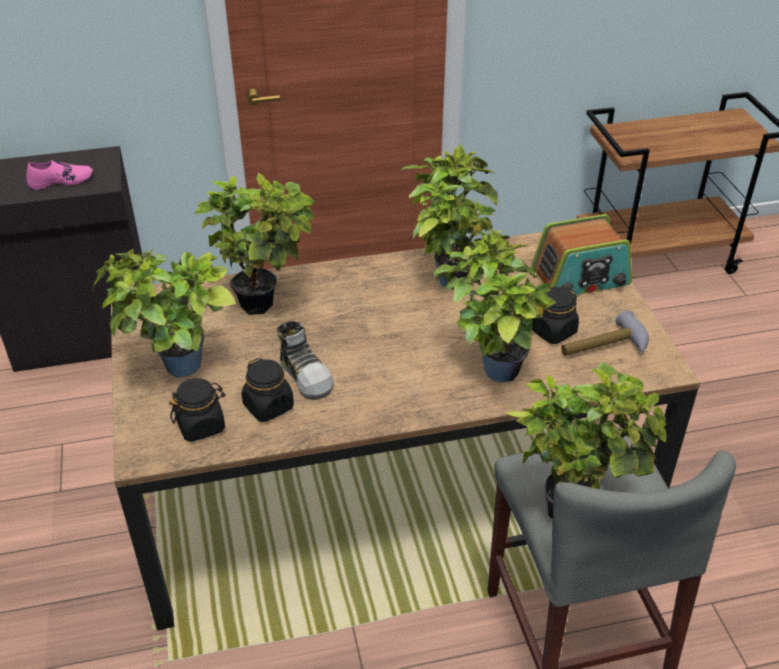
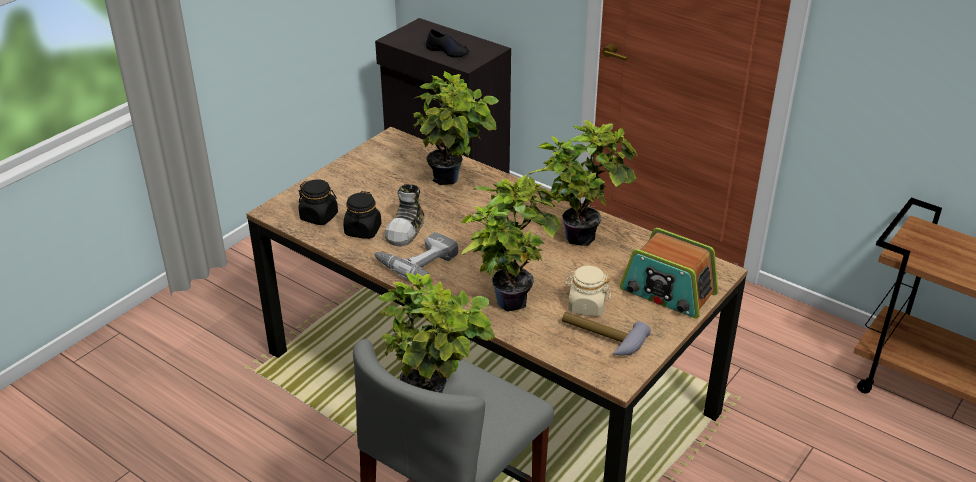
camera: 50 degrees right, 5 degrees down
pink shoe [26,161,93,190] -> black shoe [426,29,469,58]
potted plant [92,249,236,378] -> none
black jar [532,287,579,344] -> beige jar [565,266,611,316]
none -> power drill [374,232,458,281]

